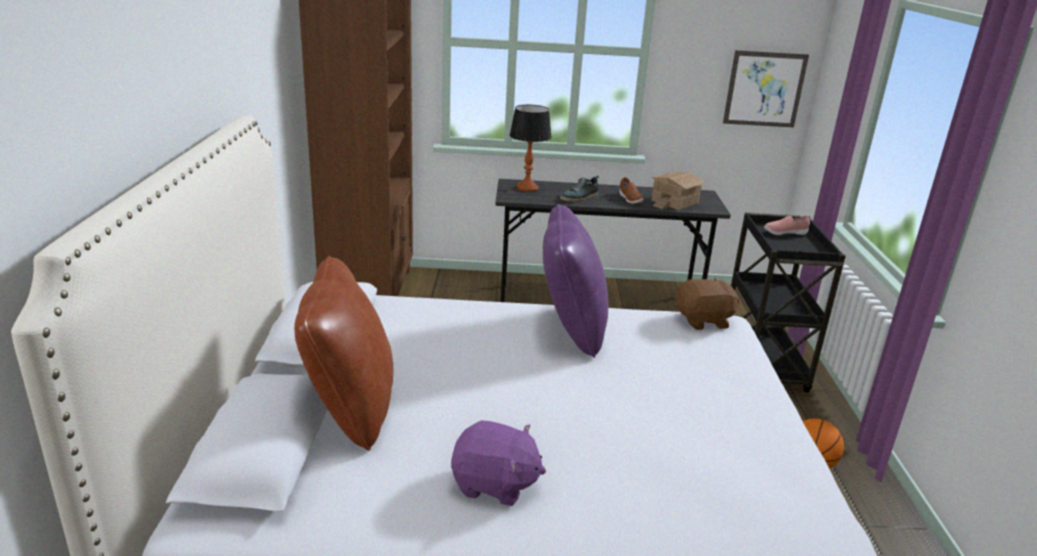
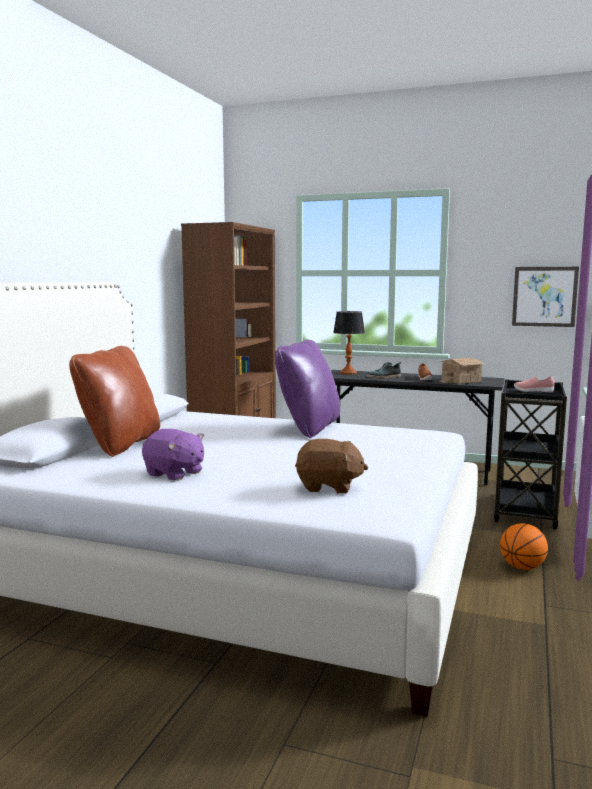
camera: 20 degrees right, 15 degrees down
brown plush toy [675,277,740,330] -> brown plush toy moved to [295,439,368,493]

